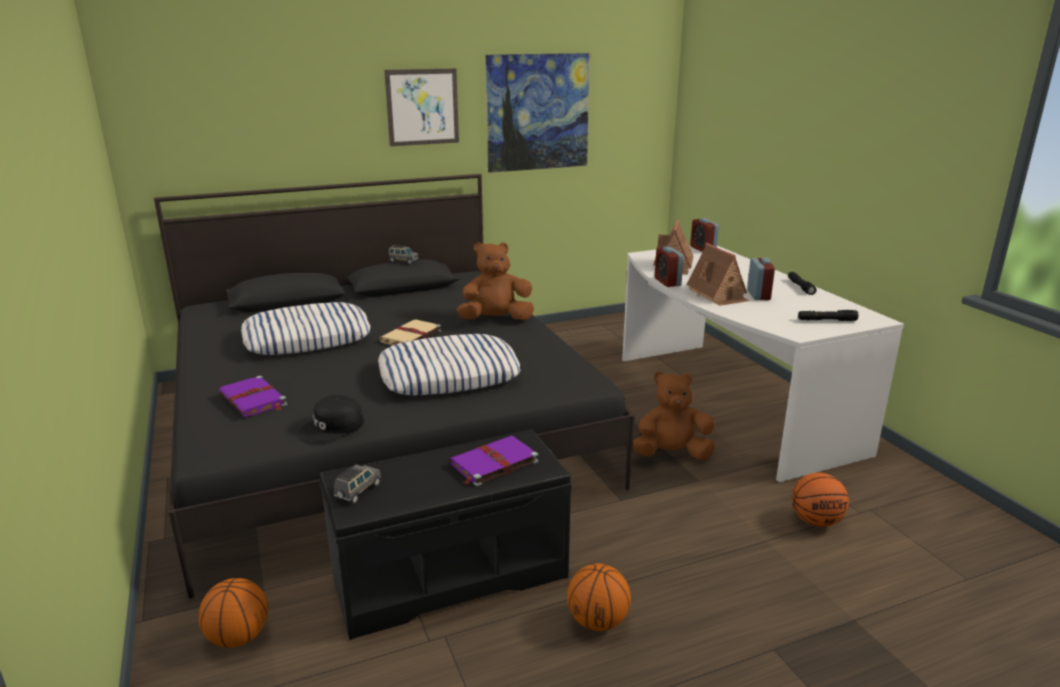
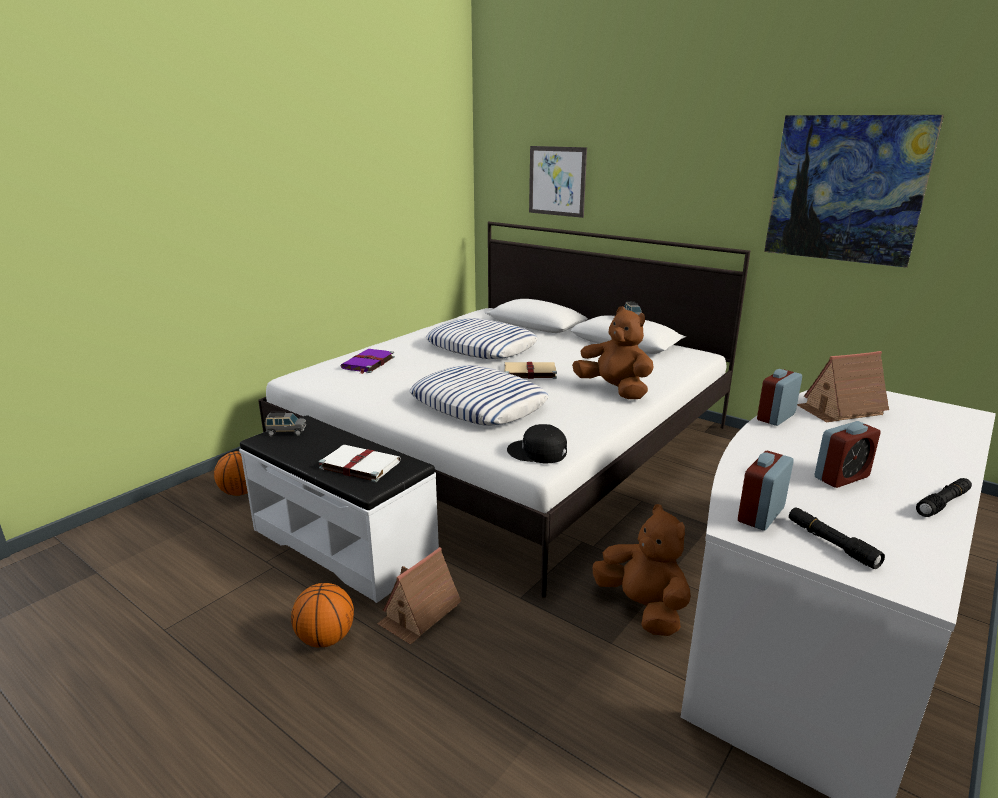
camera: 60 degrees right, 0 degrees up
black bed [154,174,635,599] -> white bed [258,222,750,598]
black cap [299,395,364,442] -> black cap moved to [507,424,567,463]
black bench [320,429,572,640] -> white bench [239,415,439,603]
picture [384,68,459,146] -> picture moved to [529,146,587,218]
purple book [450,436,538,487] -> white book [319,445,400,482]
toy house [686,243,750,306] -> toy house moved to [377,547,461,644]
alarm clock [690,218,719,252] -> alarm clock moved to [738,451,793,530]
basketball [792,473,849,527] -> none

